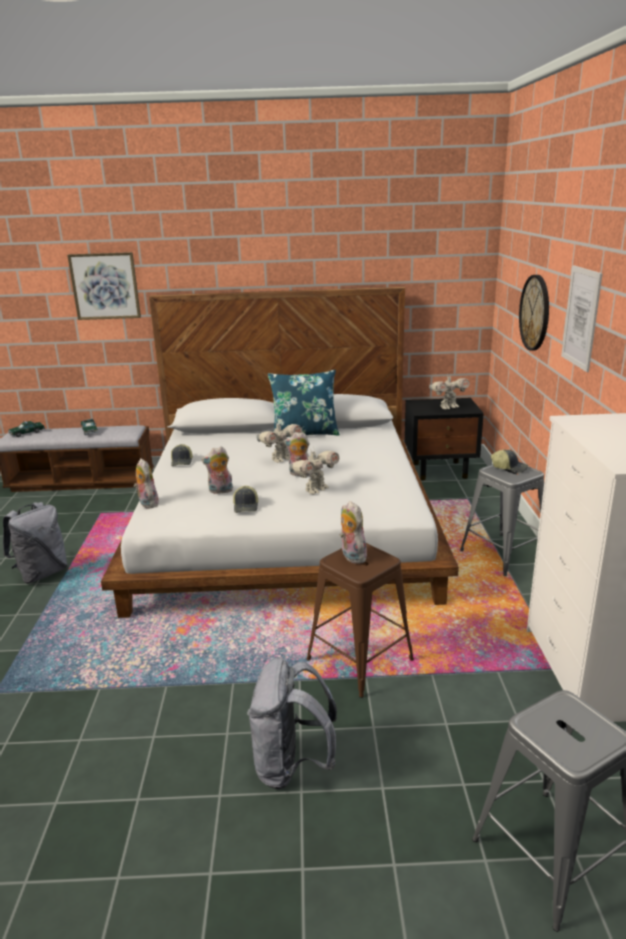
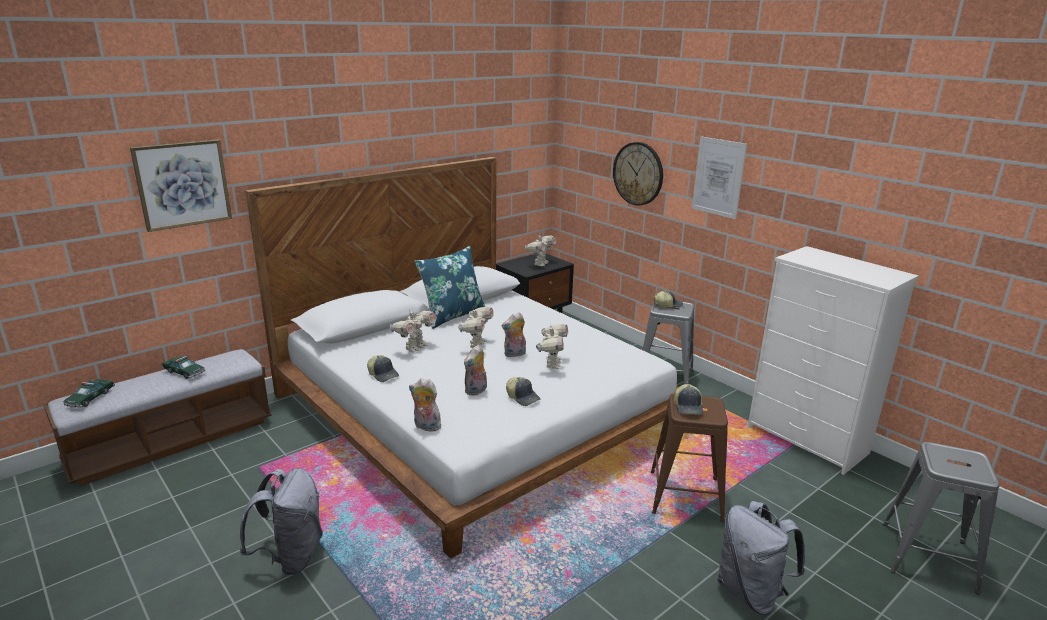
camera: 40 degrees left, 0 degrees up
plush toy [340,501,367,564] -> cap [674,384,703,415]
none -> toy robot [390,308,437,352]

